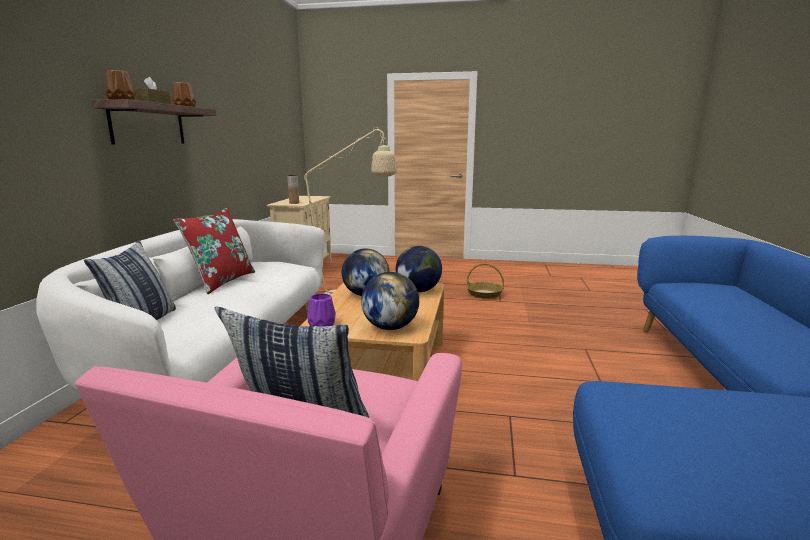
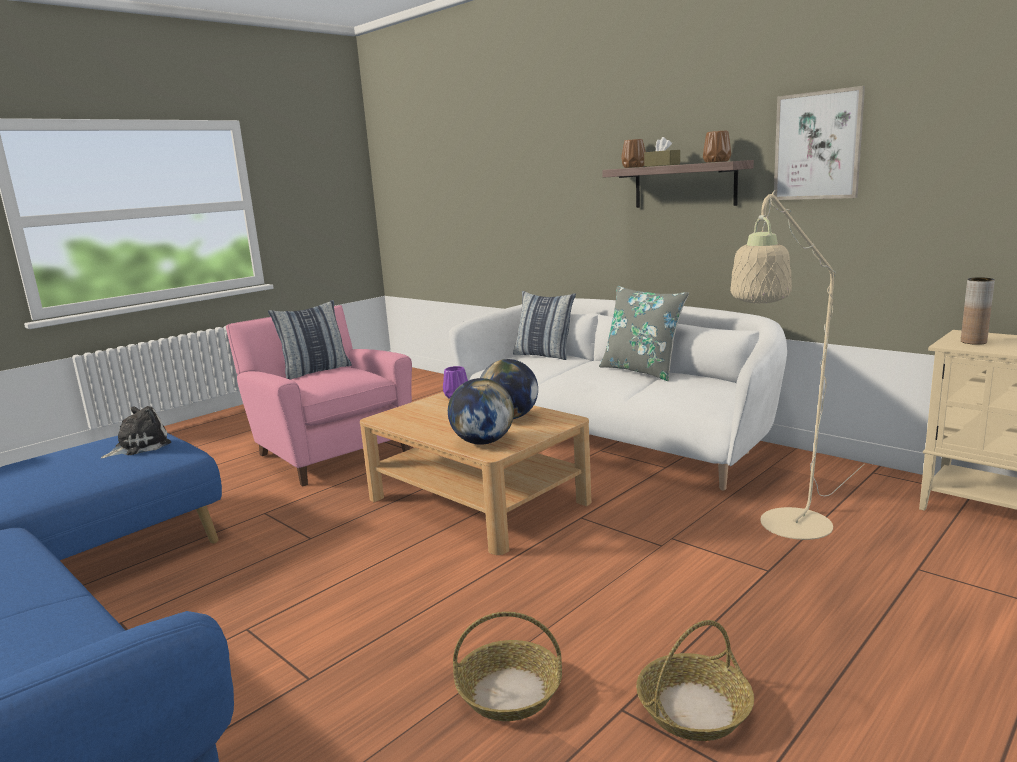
camera: 125 degrees right, 0 degrees up
red pillow [174,208,255,294] -> grey pillow [599,286,689,381]
globe [361,272,419,330] -> none
none -> plush toy [100,406,171,459]
none -> basket [453,612,562,721]
none -> picture [774,86,865,200]

